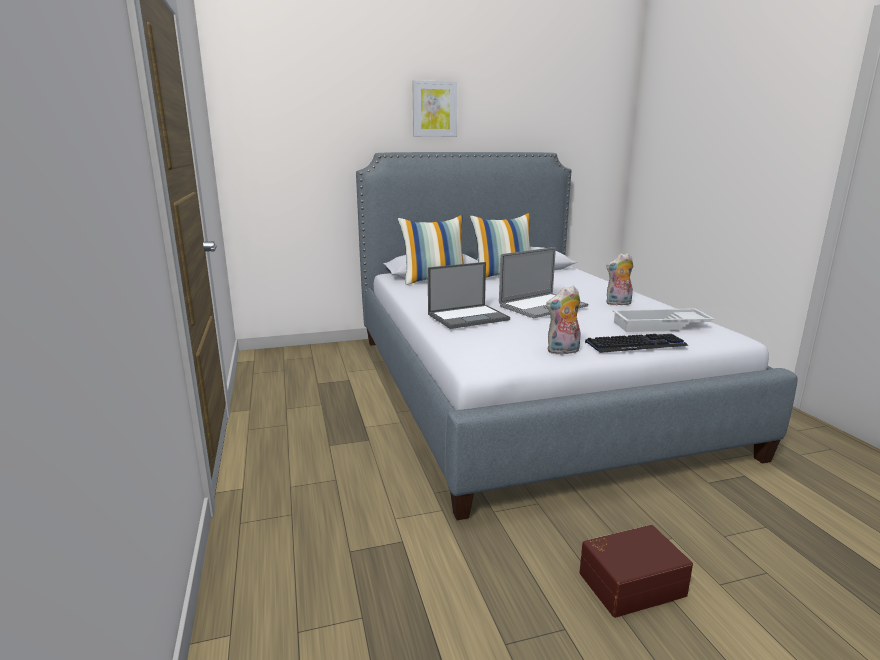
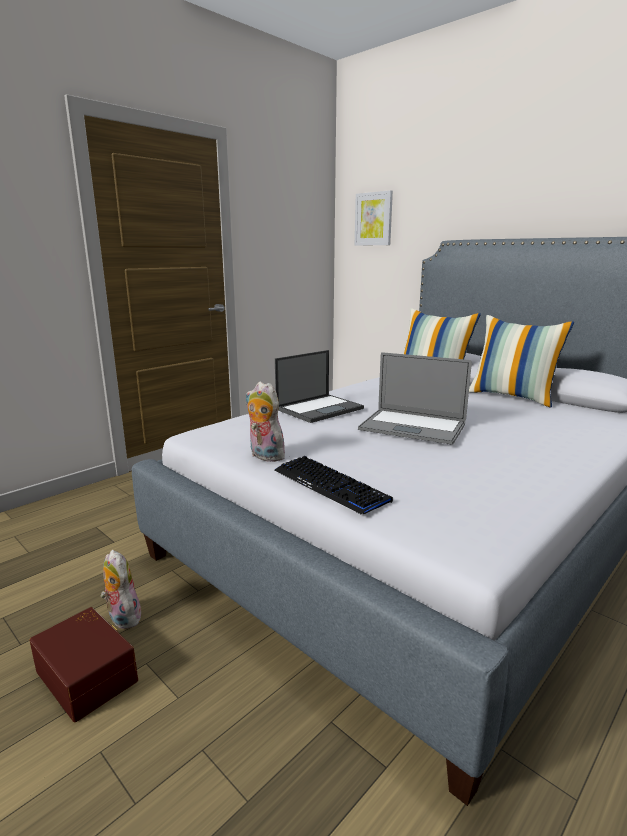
camera: 60 degrees right, 0 degrees up
picture [412,80,457,137] -> picture moved to [355,190,393,246]
laptop [428,262,510,329] -> laptop turned 75 degrees counterclockwise [275,350,364,423]
plush toy [606,253,633,305] -> plush toy moved to [100,550,142,629]
white tray [612,308,715,332] -> none

